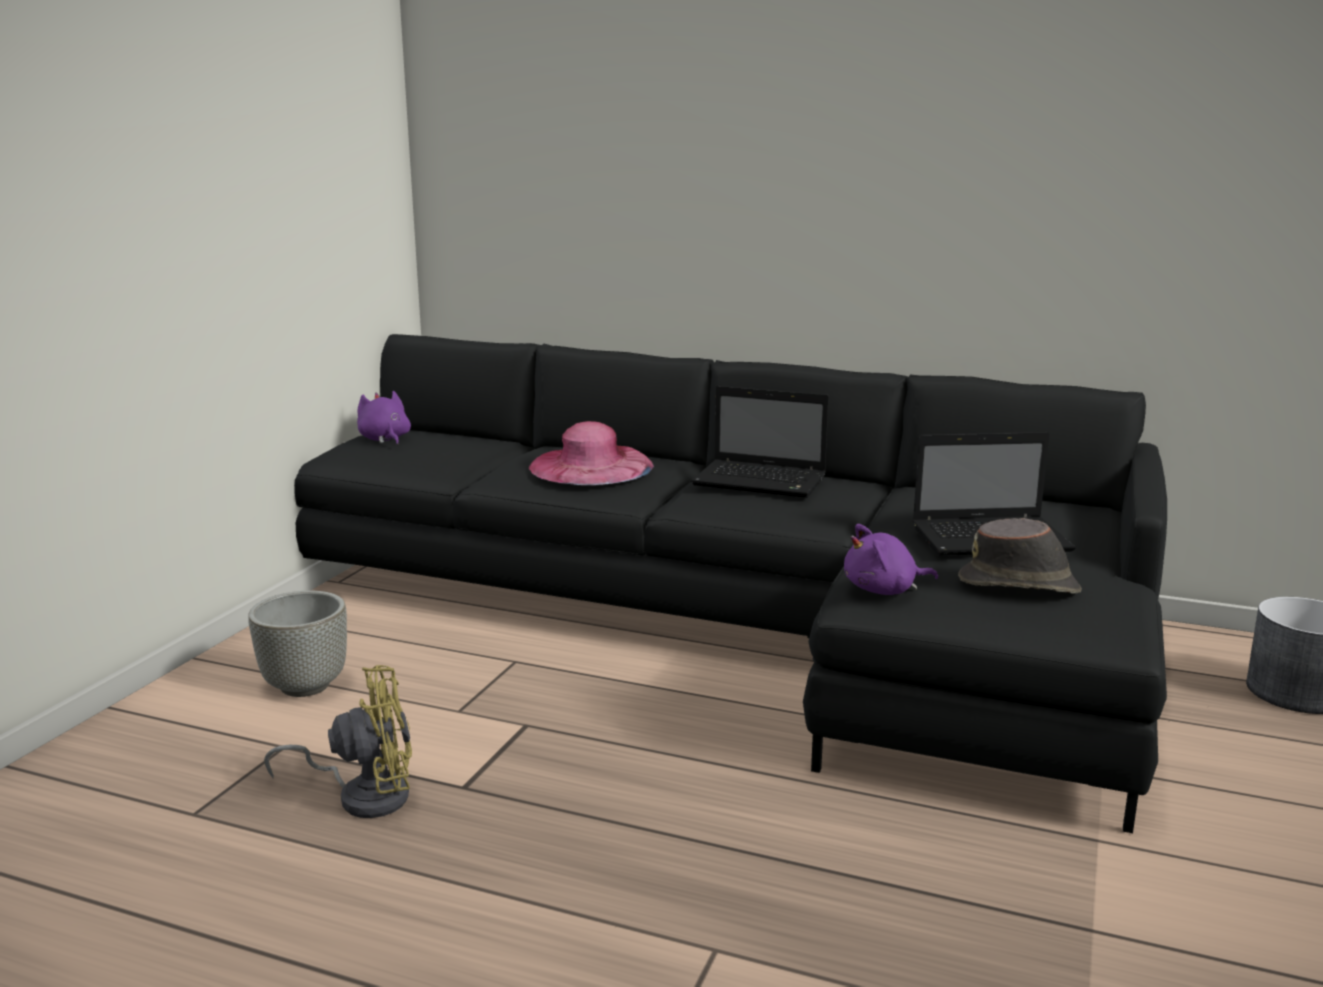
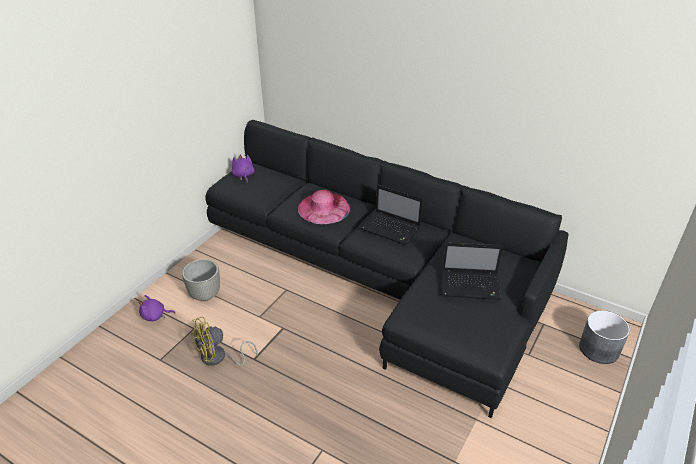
camera: 10 degrees right, 20 degrees up
yellow fan [264,665,412,818] -> yellow fan turned 150 degrees clockwise [191,316,258,366]
purple plush toy [844,524,938,595] -> purple plush toy moved to [138,295,176,321]
brown hat [958,518,1082,594] -> none

